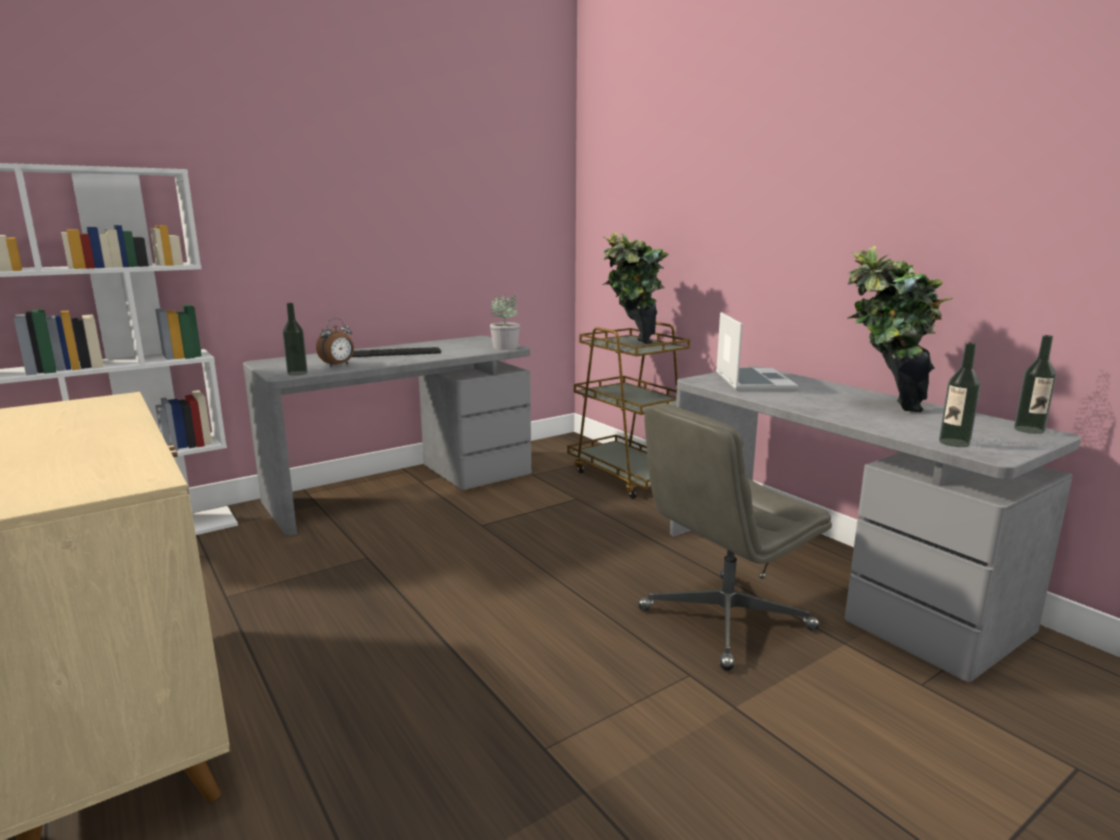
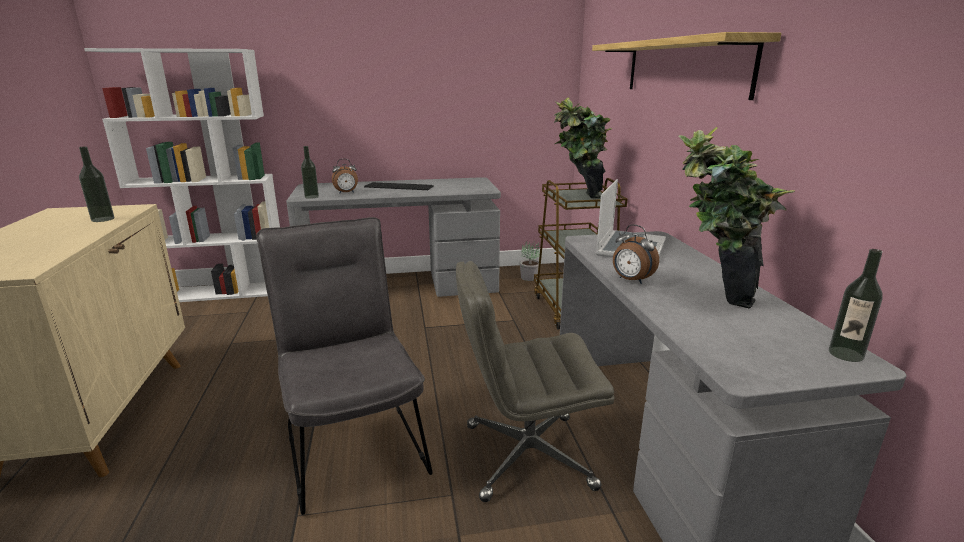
camera: 25 degrees right, 5 degrees up
potted plant [490,293,520,350] -> potted plant moved to [520,241,540,281]
bottle [939,343,980,447] -> bottle moved to [79,147,114,222]
none -> grey chair [256,217,433,515]
none -> shelf [592,32,781,100]
none -> alarm clock [613,224,659,284]

